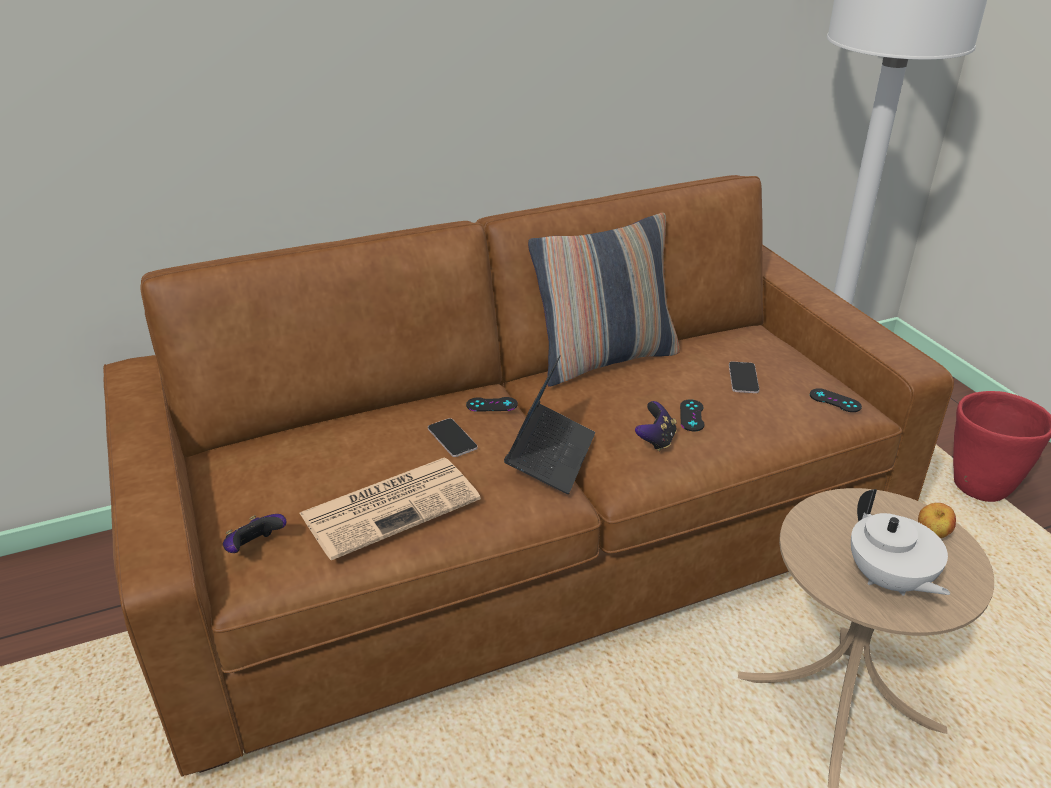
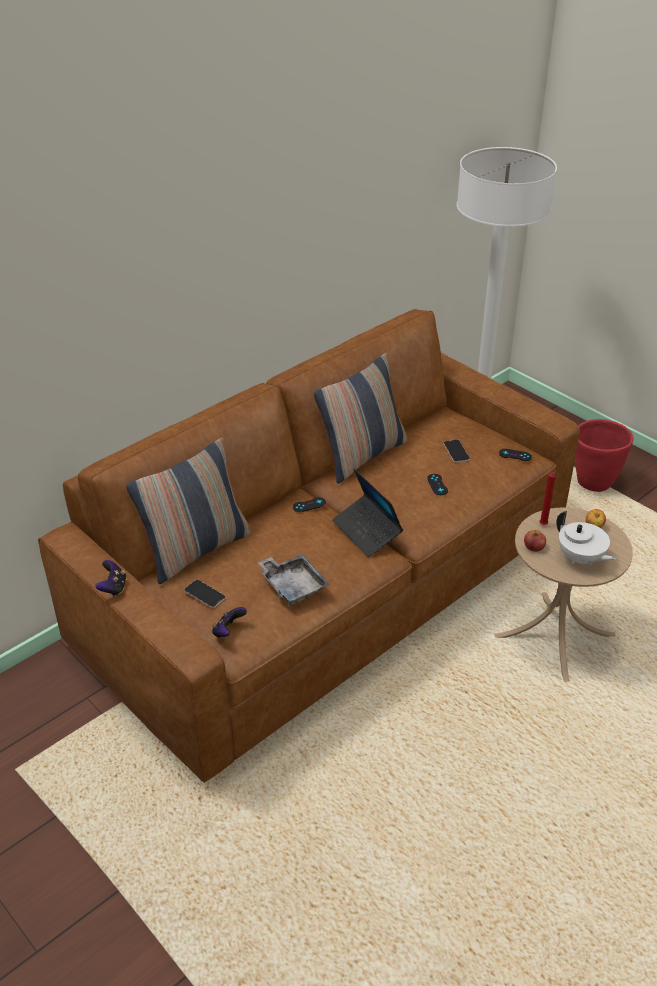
camera: 20 degrees left, 5 degrees up
newspaper [300,458,481,560] -> grey tray [258,554,329,606]
phone [428,418,478,457] -> phone moved to [184,580,226,608]
laptop [504,355,595,494] -> laptop turned 150 degrees clockwise [332,469,403,557]
game controller [635,401,677,452] -> game controller moved to [95,560,127,596]
none -> pillow [126,438,251,584]
none -> apple [524,530,546,552]
none -> red candle [540,472,556,525]

